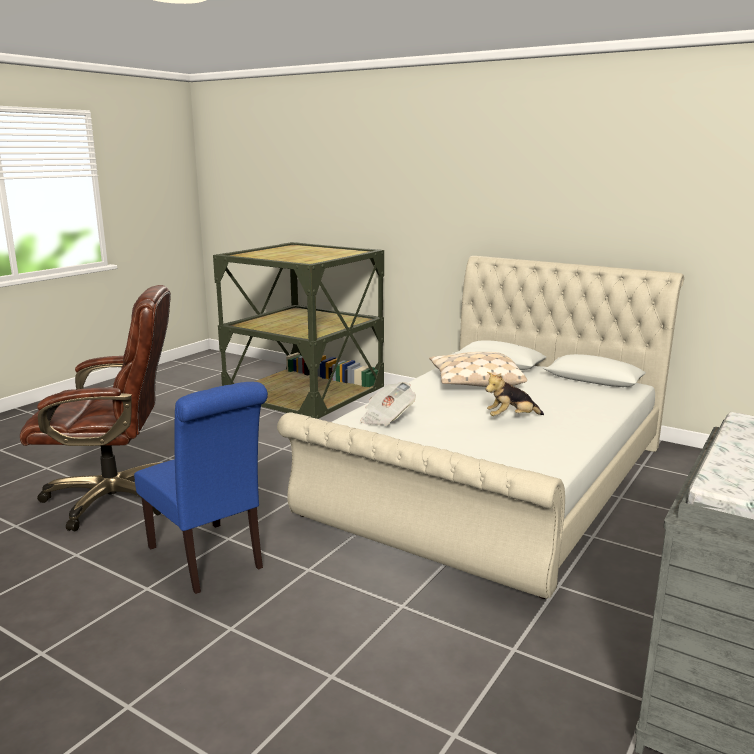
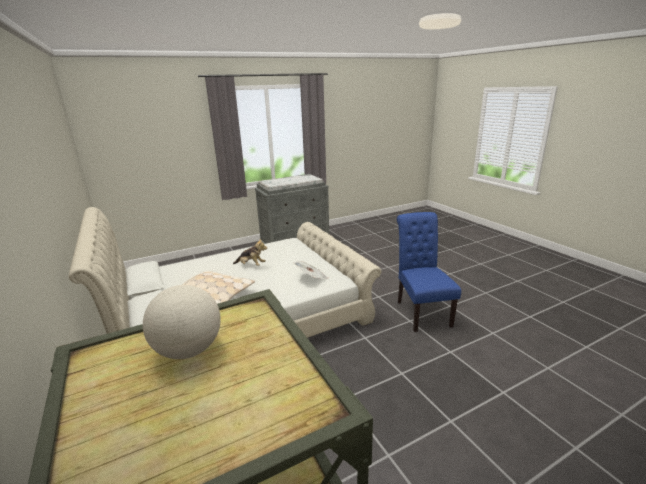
camera: 150 degrees left, 5 degrees up
brown office chair [20,285,171,531] -> none
none -> globe [143,285,221,359]

